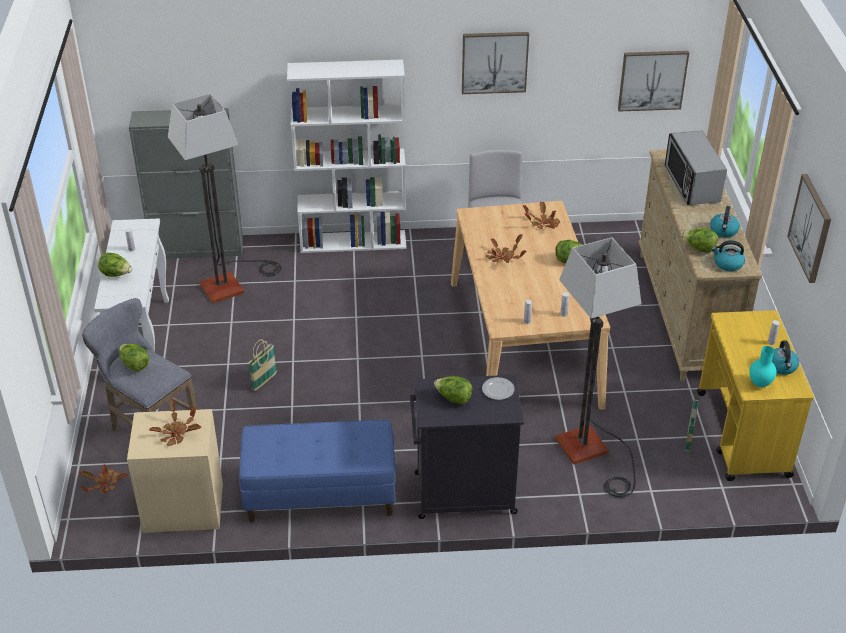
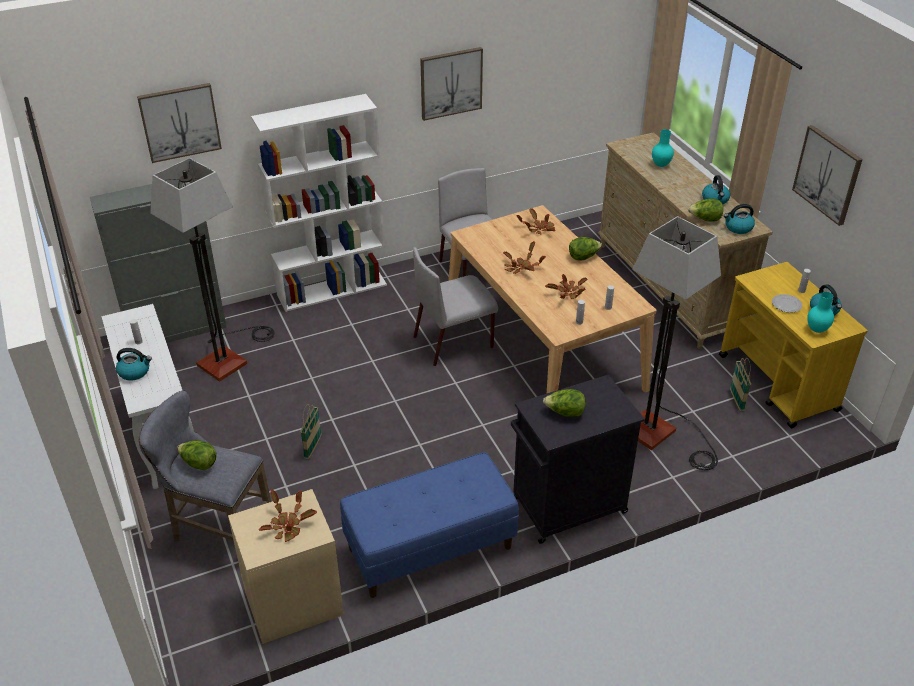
camera: 20 degrees left, 0 degrees up
potted plant [79,464,128,493] -> potted plant moved to [545,274,587,299]
lettuce [98,253,132,277] -> kettle [116,348,152,381]
plate [482,377,515,400] -> plate moved to [772,294,802,313]
picture [618,51,689,112] -> picture moved to [137,83,222,163]
microwave [665,130,727,205] -> turquoise vase [652,129,674,167]
none -> grey chair [413,247,498,366]

